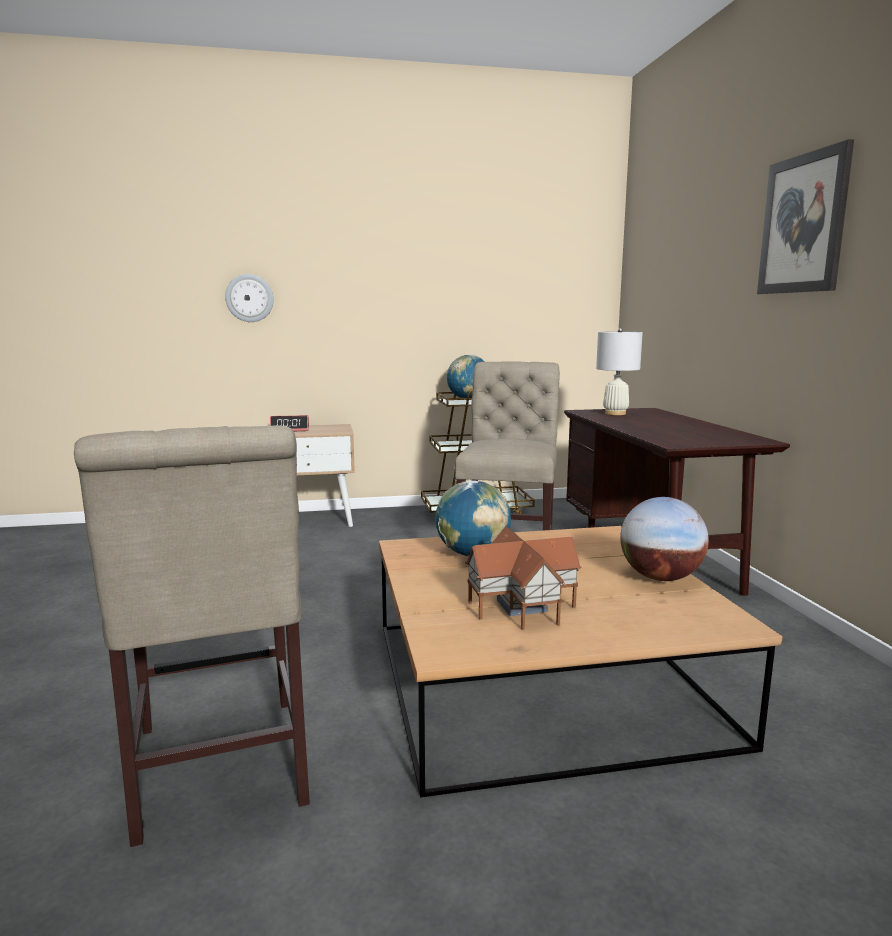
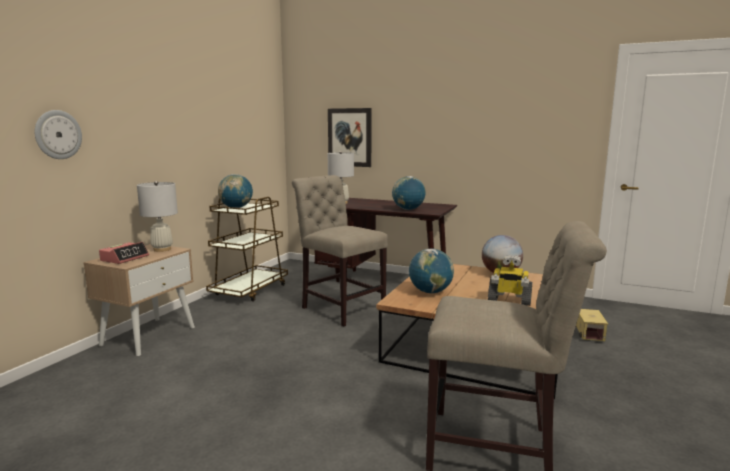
camera: 55 degrees left, 0 degrees up
toy house [465,526,582,630] -> toy robot [488,255,532,306]
picture [757,139,854,294] -> picture moved to [328,108,372,167]
none -> white table lamp [137,181,178,252]
none -> globe [392,176,426,210]
none -> toy truck [576,309,608,341]

